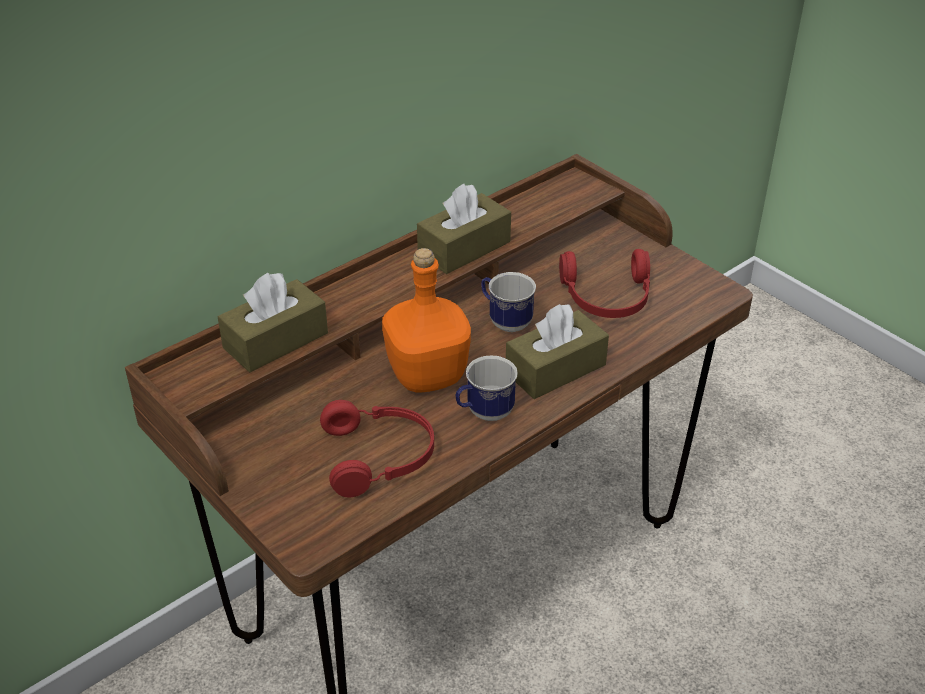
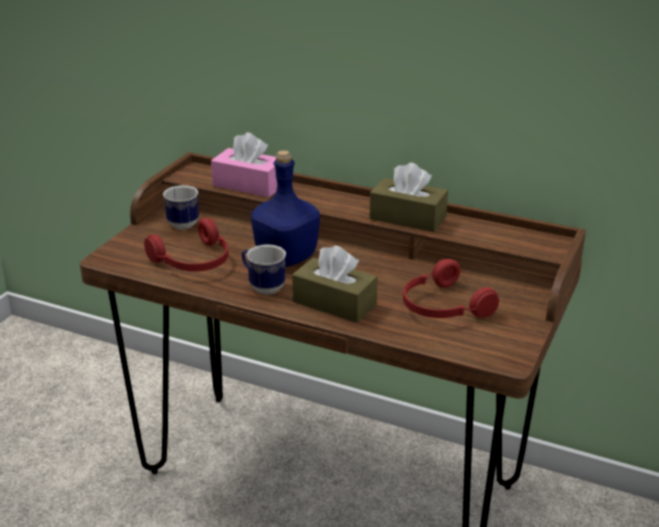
camera: 65 degrees right, 10 degrees down
brown tissue box [218,273,328,372] -> pink tissue box [211,132,277,198]
orange bottle [382,248,471,392] -> blue bottle [251,150,320,267]
mug [481,272,536,332] -> mug moved to [163,185,199,229]

